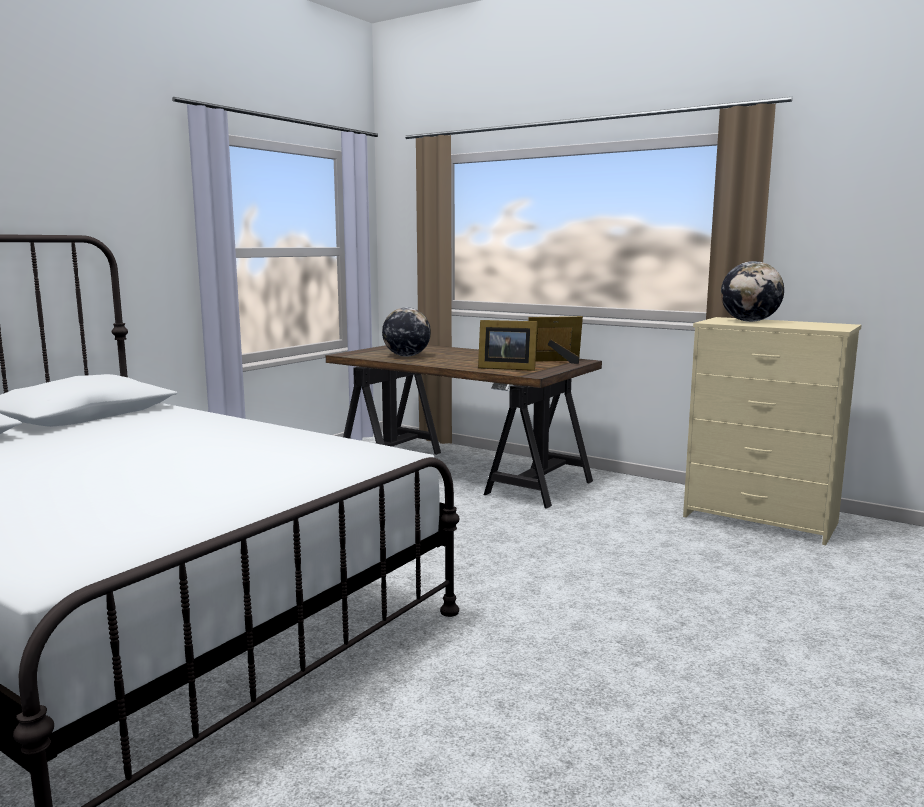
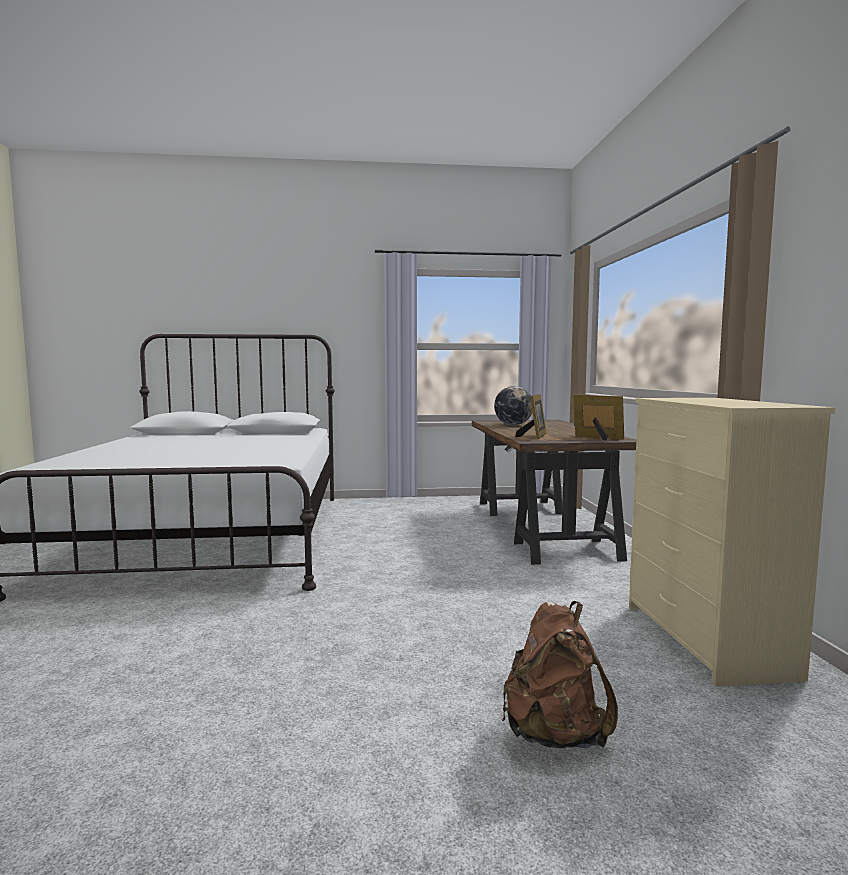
camera: 50 degrees right, 5 degrees down
picture frame [478,320,538,371] -> picture frame turned 135 degrees counterclockwise [515,394,547,439]
globe [721,261,784,322] -> none
none -> brown backpack [502,601,618,748]

